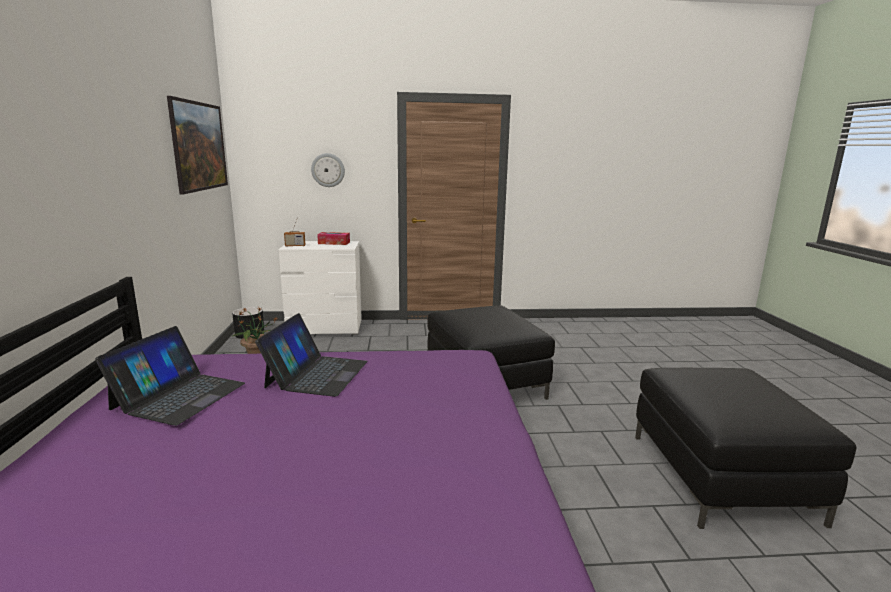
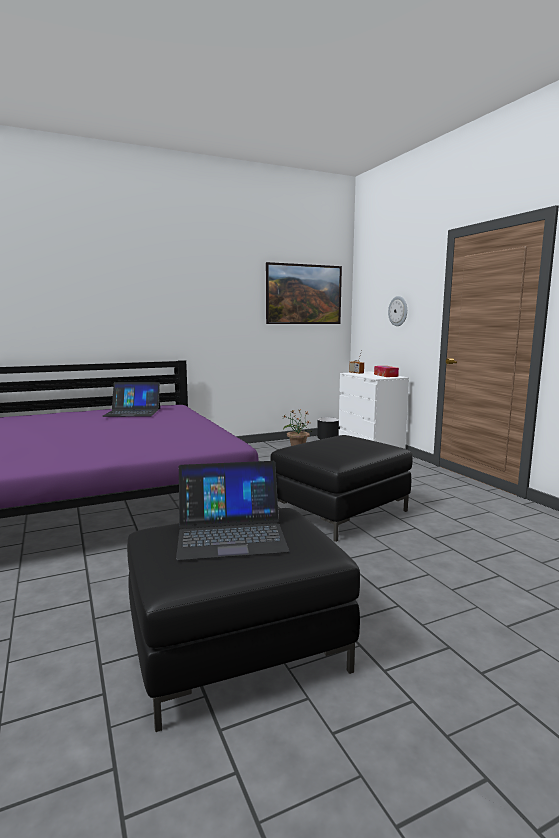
camera: 70 degrees right, 5 degrees down
laptop [255,313,368,397] -> laptop moved to [176,461,289,560]

